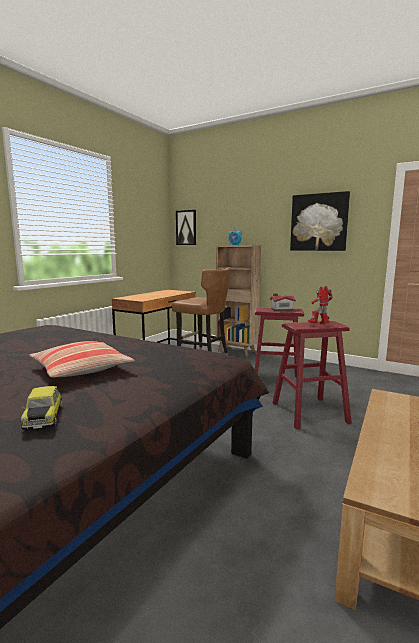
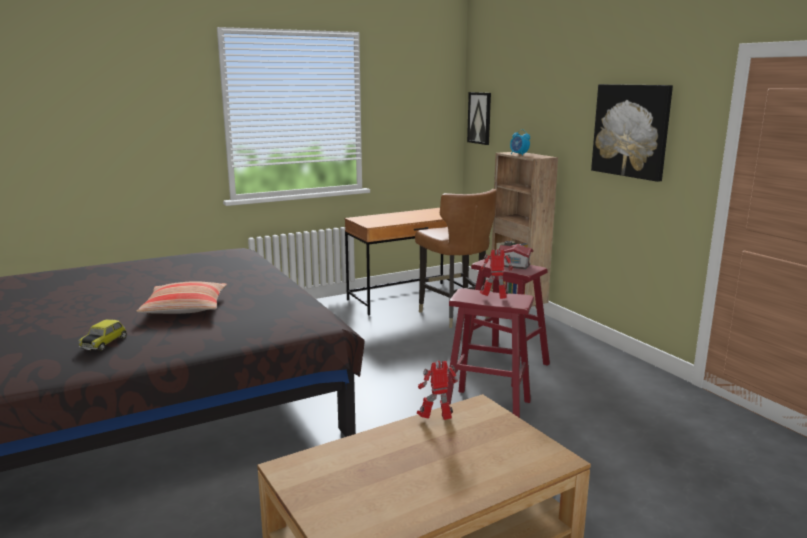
camera: 30 degrees right, 5 degrees up
none -> toy robot [416,361,458,420]

